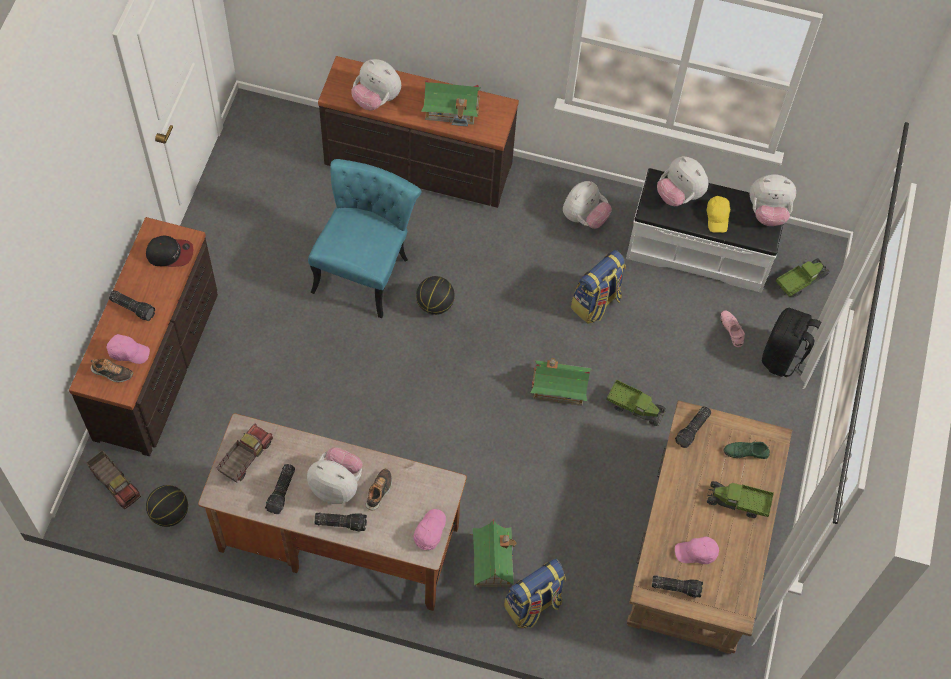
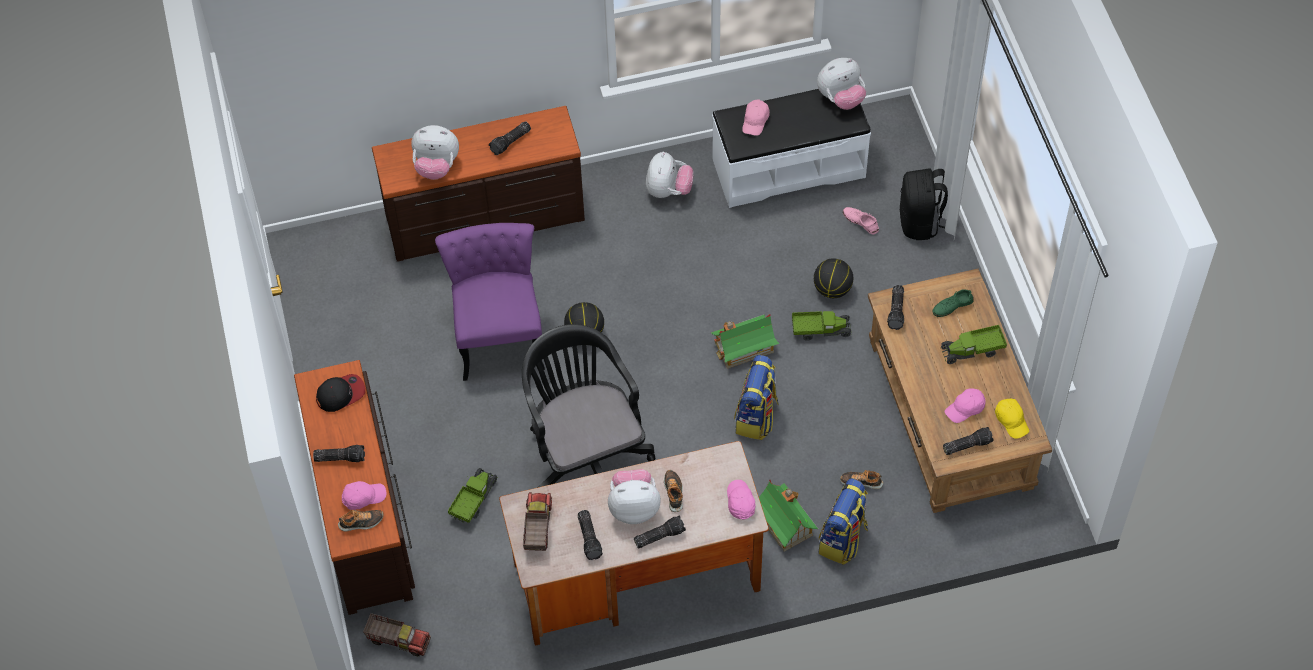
camera: 25 degrees left, 5 degrees down
basketball [146,485,188,527] -> basketball moved to [814,259,853,298]
turquoise chair [308,159,422,318] -> purple chair [435,223,545,381]
toy house [421,80,481,127] -> flashlight [489,121,531,155]
backpack [571,250,626,324] -> backpack moved to [734,355,779,440]
plush toy [657,156,709,206] -> pink cap [742,99,770,136]
yellow cap [707,196,730,233] -> yellow cap moved to [995,399,1029,439]
toy truck [776,258,830,297] -> toy truck moved to [448,468,498,523]
none -> black office chair [522,324,656,488]
none -> shoe [840,470,883,489]

